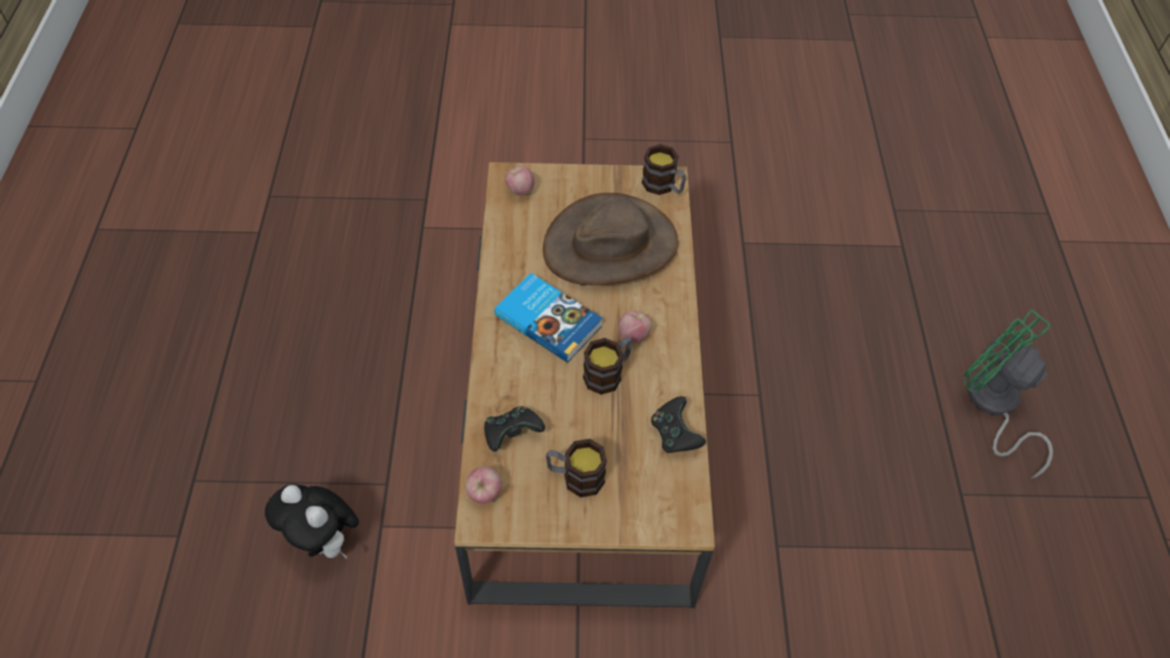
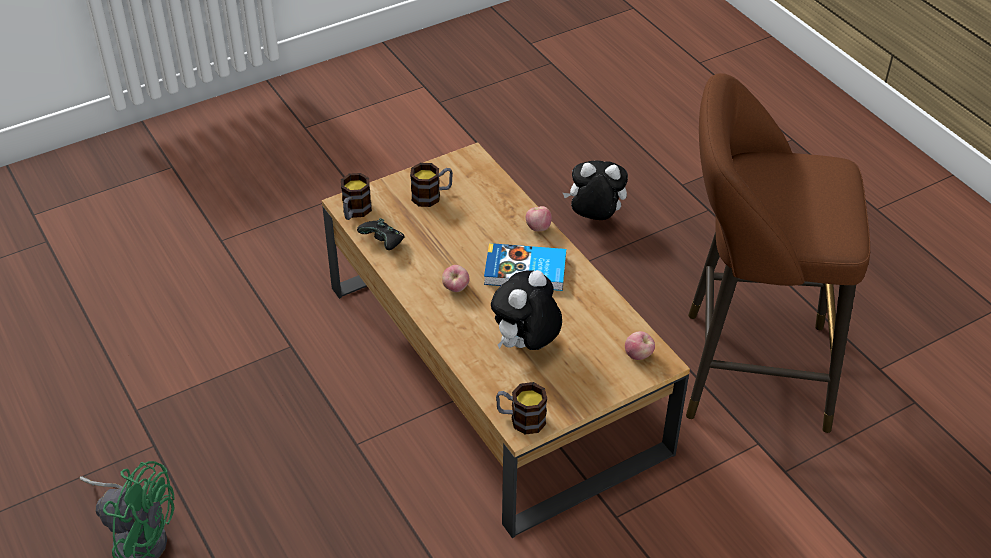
camera: 150 degrees right, 10 degrees down
apple [466,467,502,504] -> apple moved to [526,206,552,231]
black game controller [484,406,545,452] -> none
brown hat [543,193,679,285] -> plush toy [491,270,562,350]
mug [583,337,632,395] -> mug moved to [341,173,372,220]
none -> brown stool [686,73,870,433]

